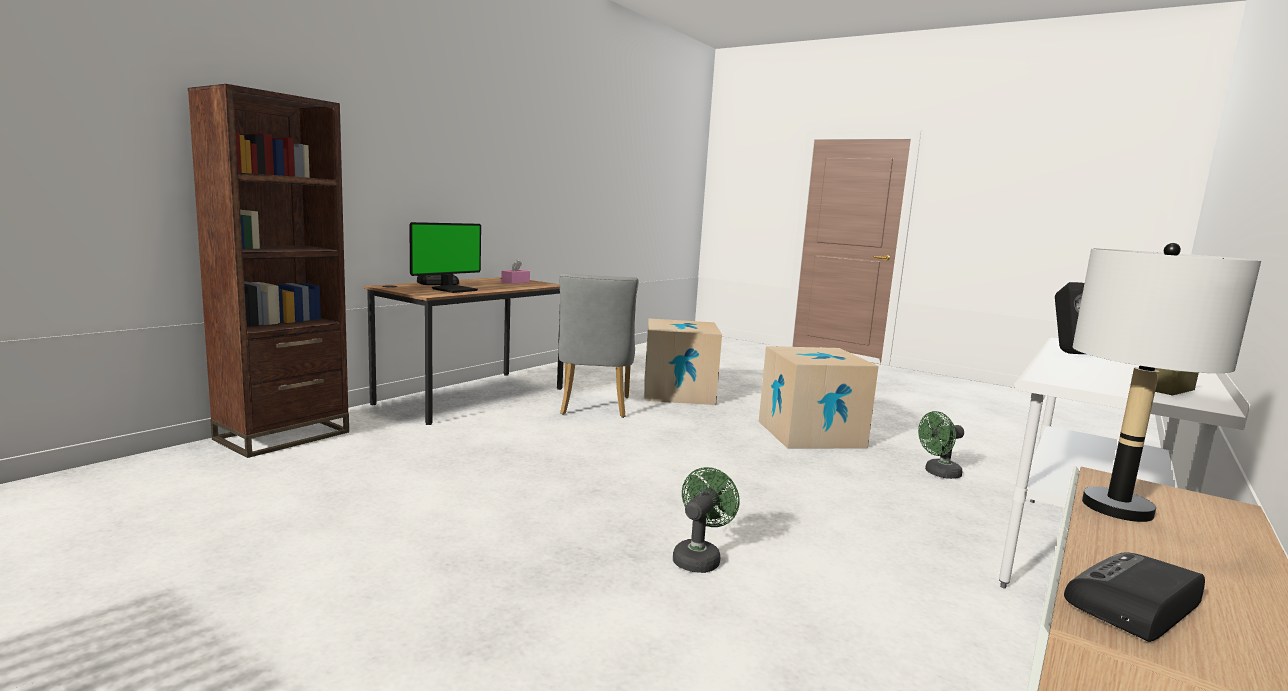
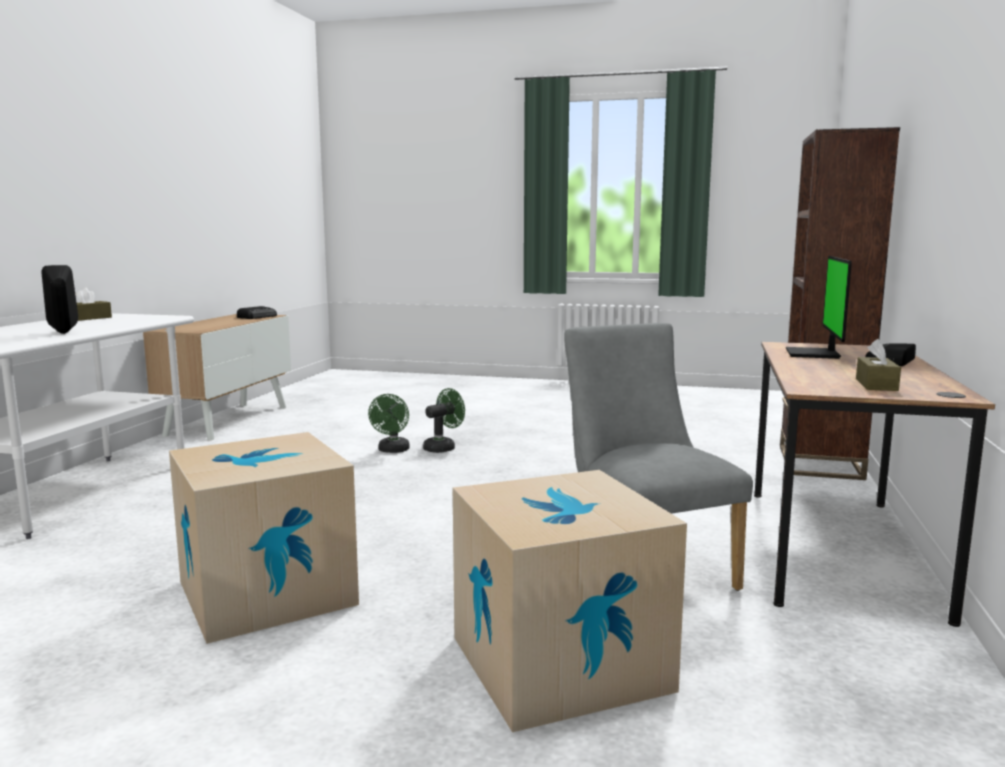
camera: 160 degrees right, 0 degrees up
pink tissue box [501,260,530,284] -> brown tissue box [856,339,901,391]
green fan [918,411,964,479] -> green fan moved to [423,388,465,453]
grey table lamp [1073,243,1261,522] -> none

